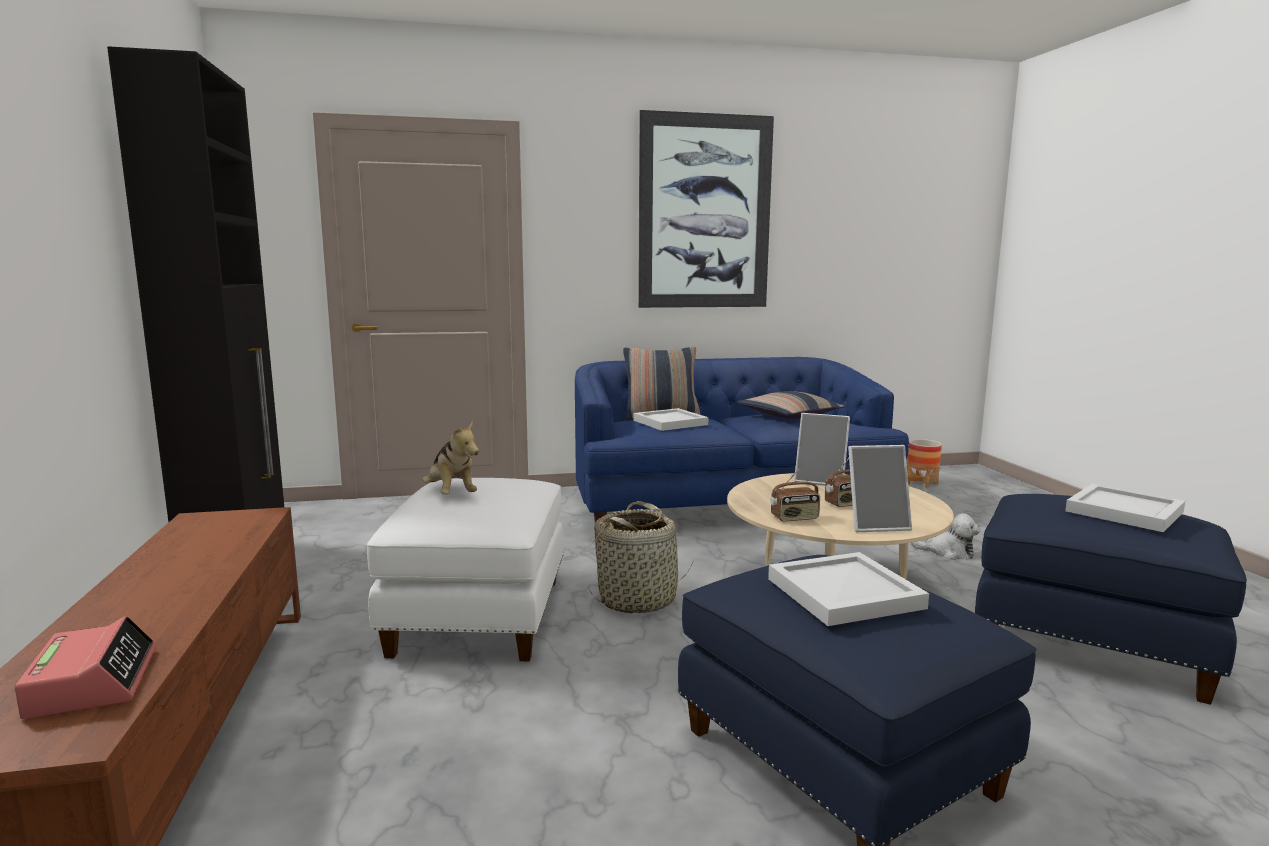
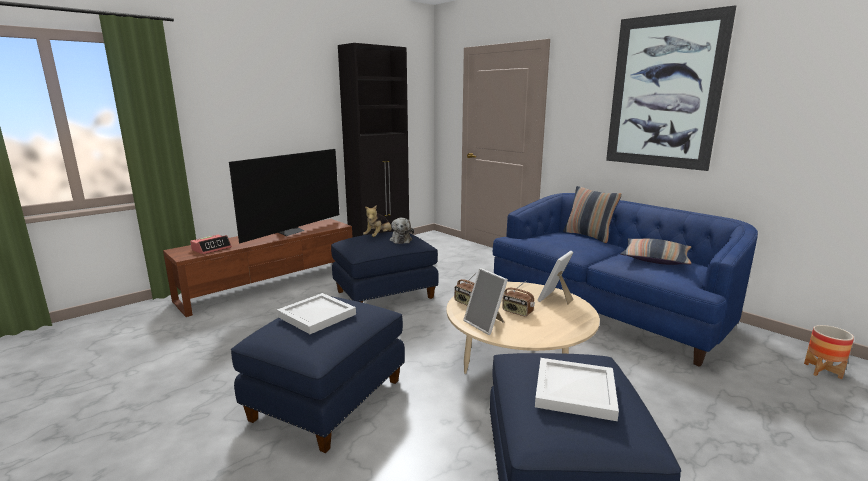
camera: 60 degrees right, 5 degrees up
white ottoman [367,478,564,661] -> blue ottoman [331,232,439,303]
basket [588,501,694,613] -> none
white tray [634,408,708,431] -> none
picture frame [794,413,850,486] -> picture frame turned 45 degrees clockwise [537,251,574,305]
plush toy [911,513,980,560] -> plush toy moved to [390,218,414,244]
none -> television [229,149,339,243]

